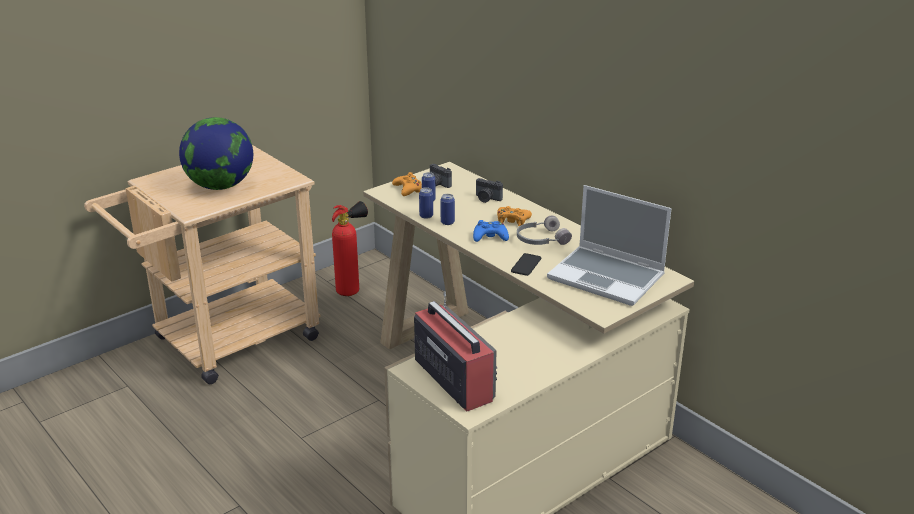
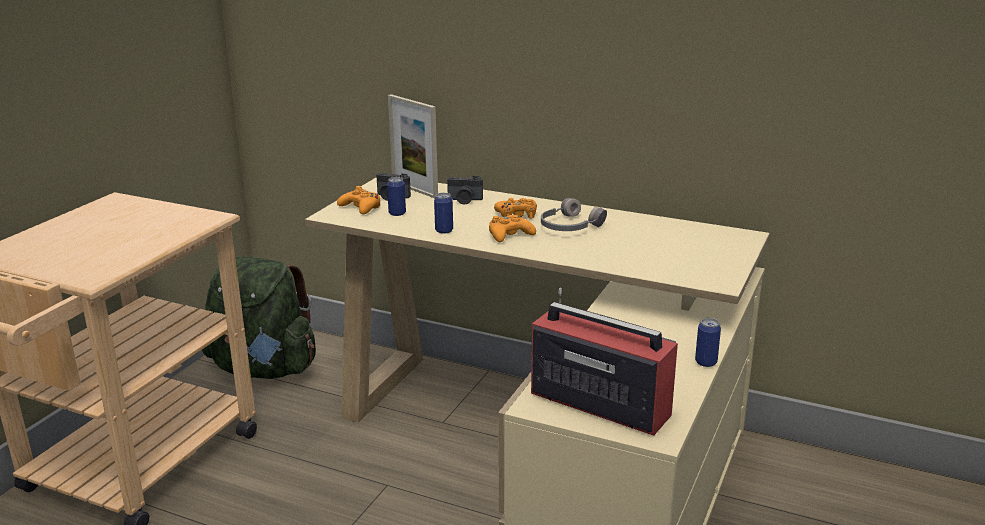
camera: 25 degrees left, 5 degrees down
globe [179,117,253,190] -> none
fire extinguisher [332,201,368,296] -> green backpack [202,256,316,379]
can [419,187,433,219] -> can moved to [695,318,721,367]
blue game controller [473,220,509,242] -> orange game controller [489,214,536,242]
phone [511,253,541,276] -> none
laptop [547,185,672,306] -> none
none -> picture frame [388,94,438,198]

